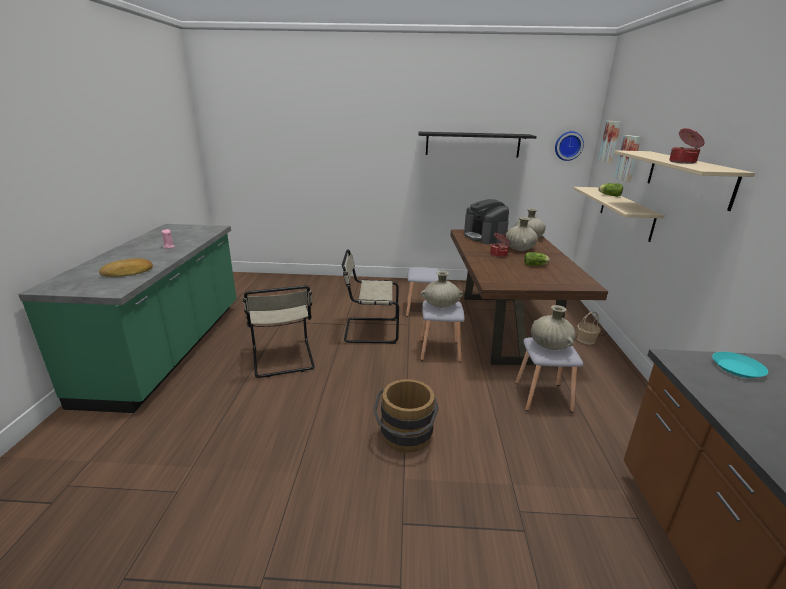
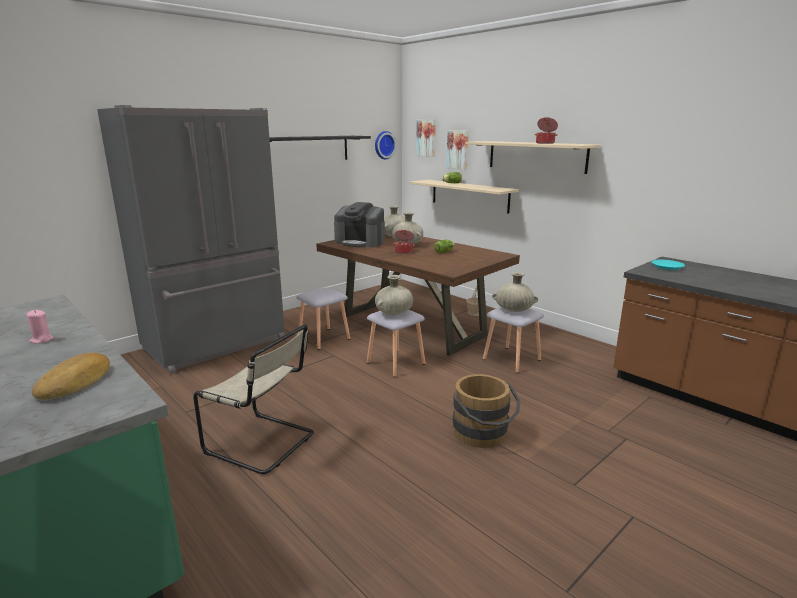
camera: 45 degrees left, 5 degrees down
beige chair [342,249,399,344] -> none
none -> grey fridge [97,105,285,374]

